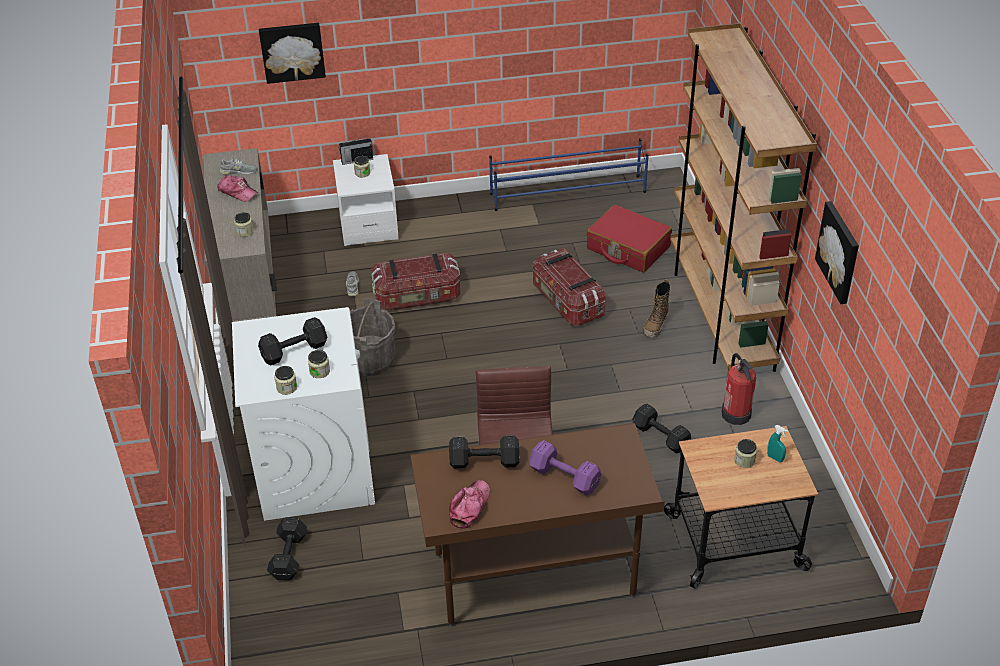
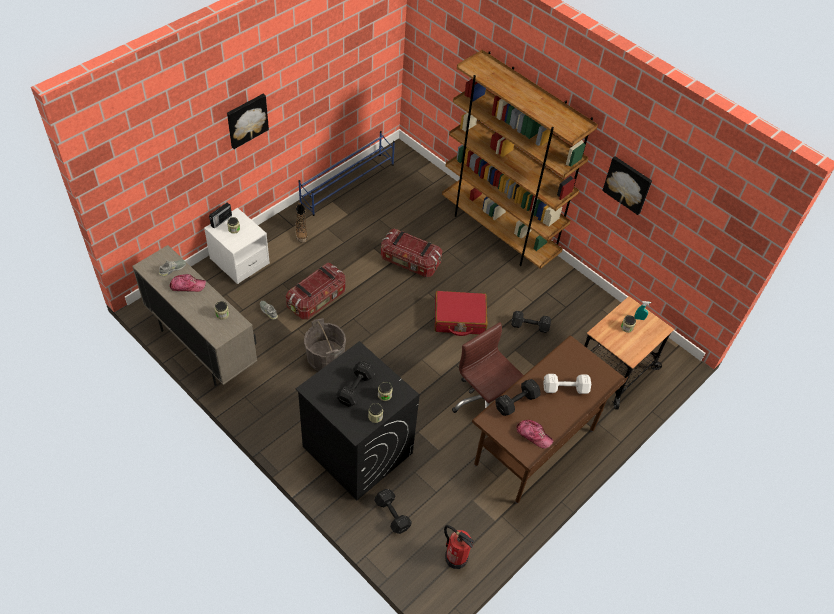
camera: 40 degrees left, 10 degrees up
white washing machine [232,307,375,521] -> black washing machine [296,341,420,501]
picture [259,23,326,84] -> picture moved to [227,94,269,149]
cap [449,480,490,529] -> cap turned 135 degrees clockwise [516,420,553,449]
purple dumbbell [529,440,602,495] -> white dumbbell [543,374,591,394]
red suitcase [586,205,672,273] -> red suitcase moved to [435,291,488,336]
boot [644,279,670,338] -> boot moved to [295,203,308,243]
fire extinguisher [722,353,756,425] -> fire extinguisher moved to [444,525,474,569]

